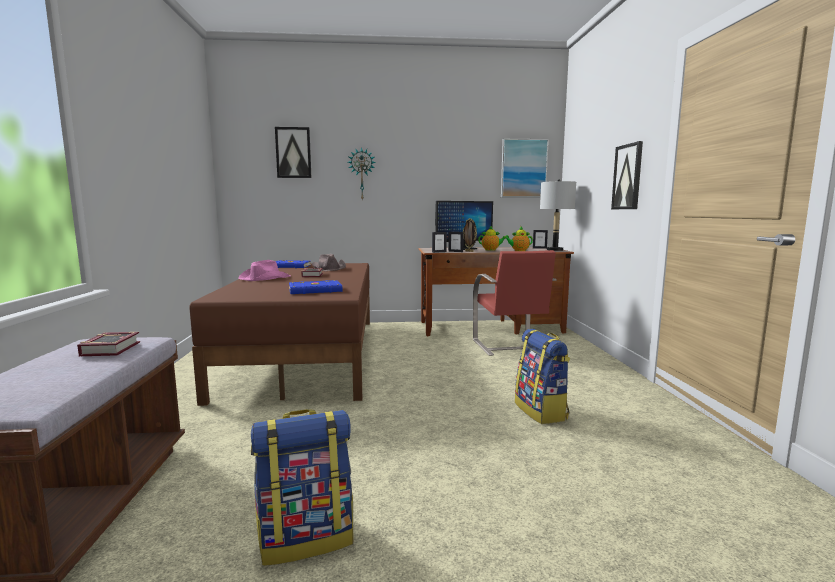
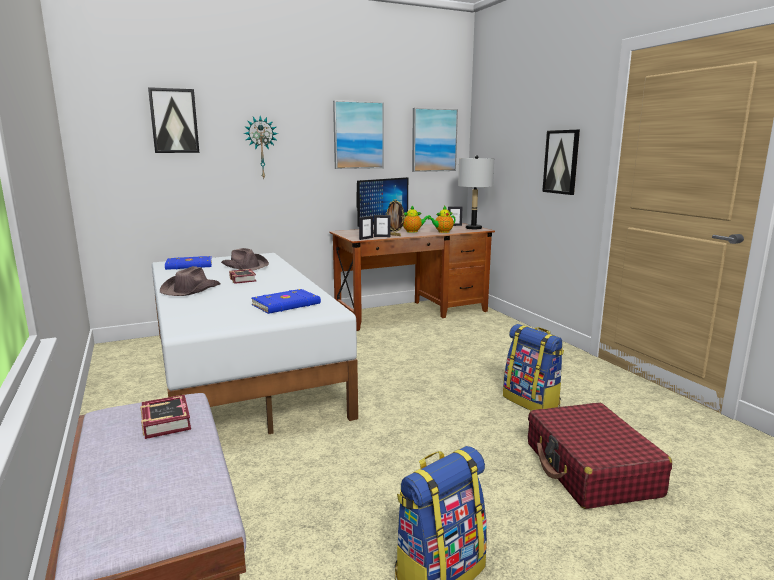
camera: 20 degrees left, 5 degrees up
brown bed [189,263,370,406] -> white bed [152,253,358,434]
pink hat [238,260,290,281] -> brown hat [160,266,221,296]
red chair [473,250,557,356] -> none
none -> picture [333,100,384,169]
none -> red suitcase [528,403,672,509]

